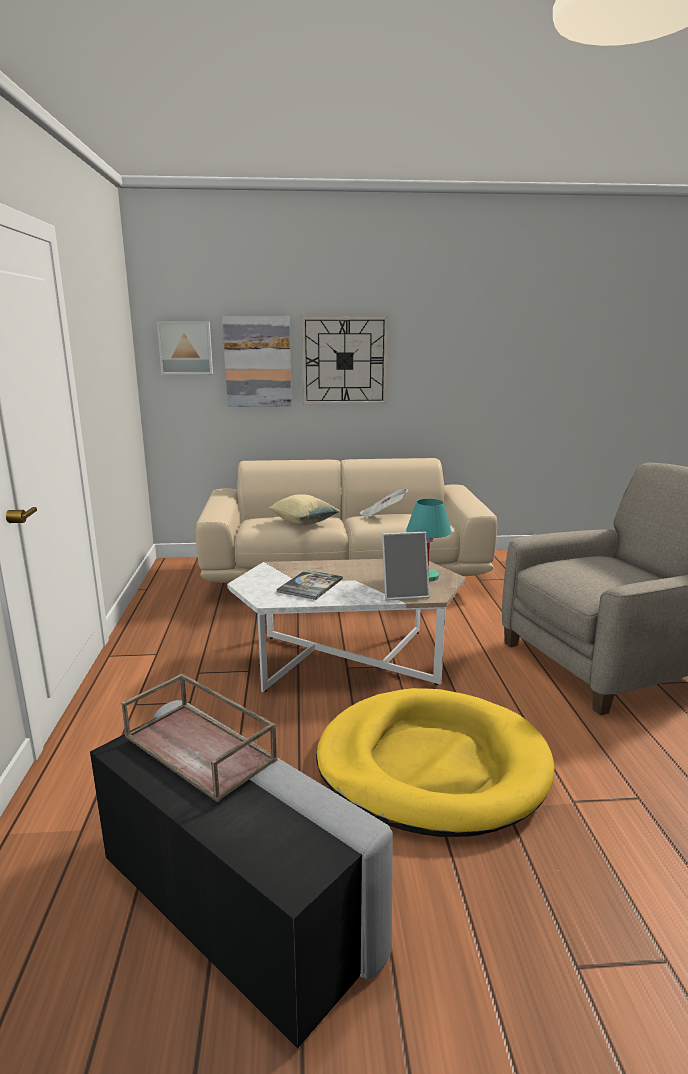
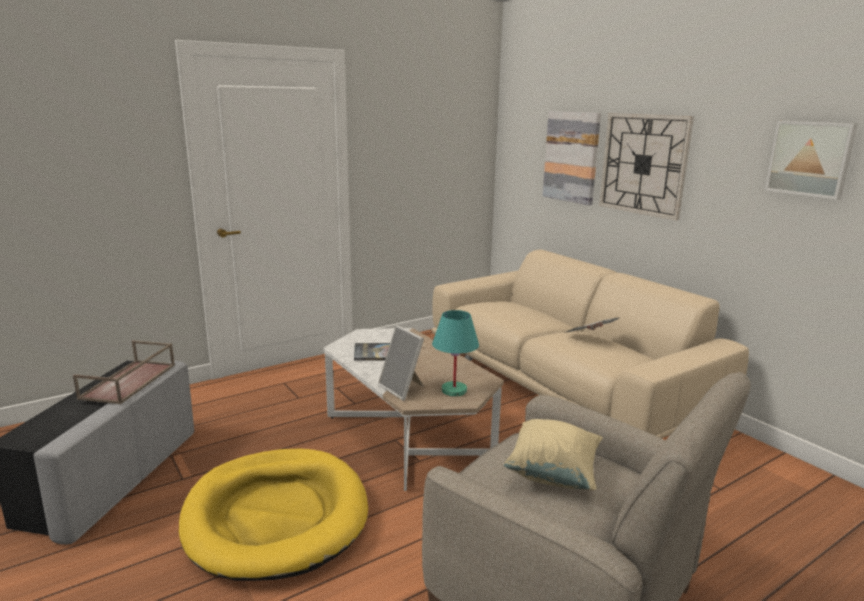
camera: 60 degrees right, 0 degrees up
picture [157,321,213,374] -> picture moved to [765,121,858,200]
beige pillow [269,494,340,526] -> beige pillow moved to [504,419,603,490]

